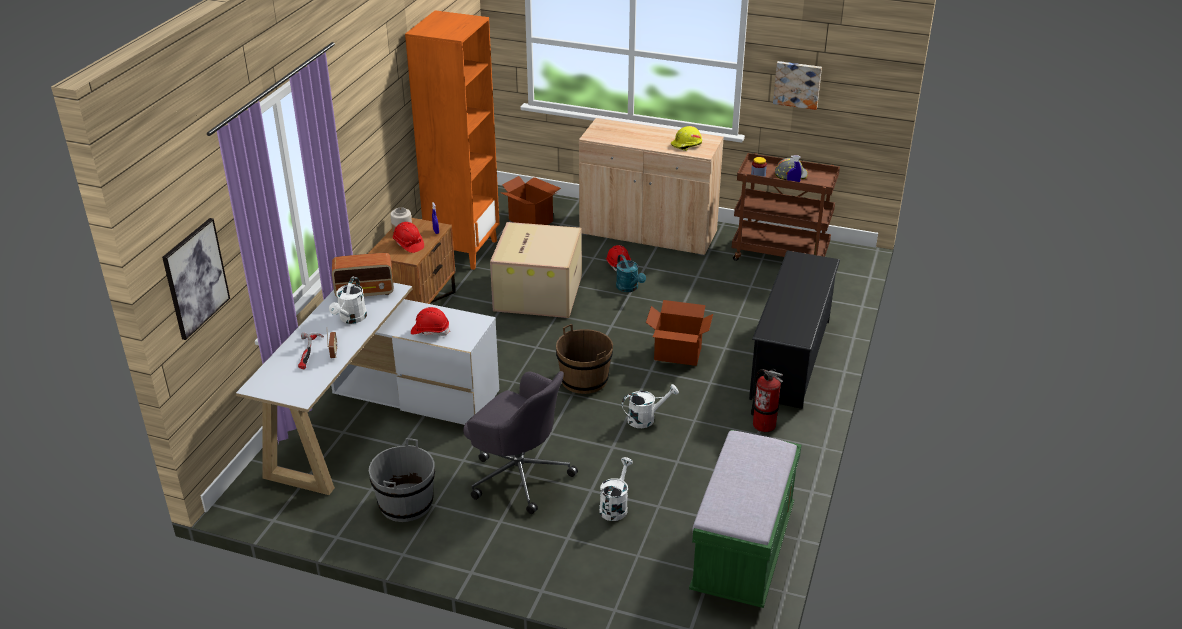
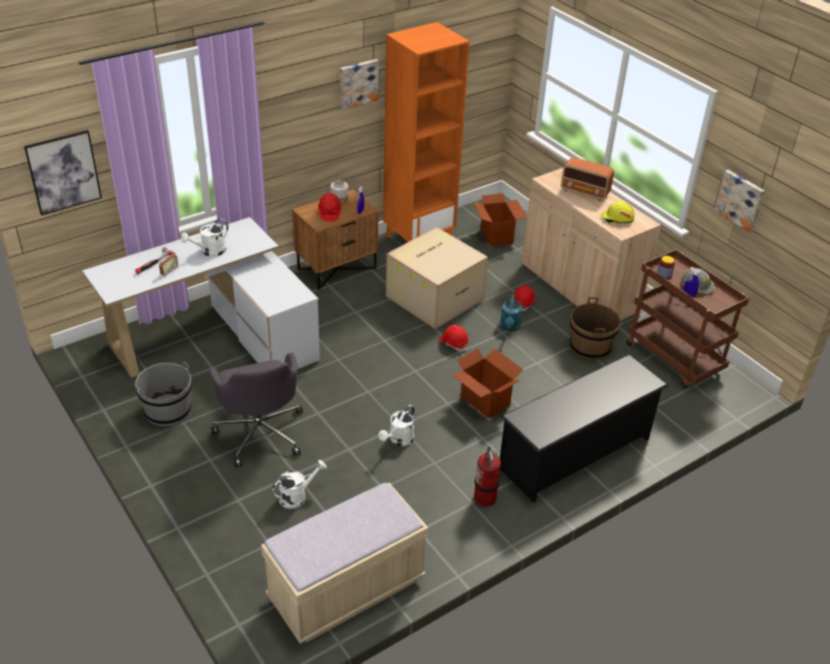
camera: 35 degrees right, 5 degrees up
radio [332,253,393,297] -> radio moved to [561,157,614,201]
red hard hat [411,307,450,336] -> red hard hat moved to [439,325,469,351]
brown bucket [556,324,613,394] -> brown bucket moved to [570,297,621,360]
white watering can [622,384,679,428] -> white watering can turned 105 degrees clockwise [378,405,414,446]
green bench [689,430,801,608] -> beige bench [261,483,428,644]
none -> picture [340,59,379,109]

